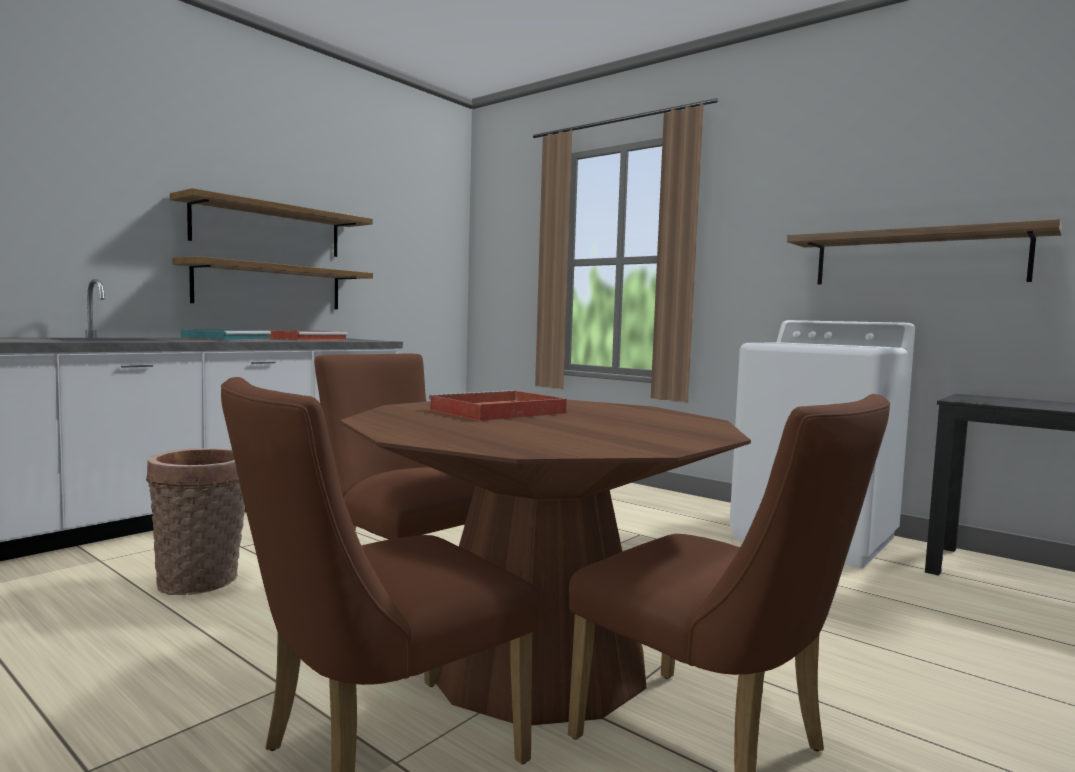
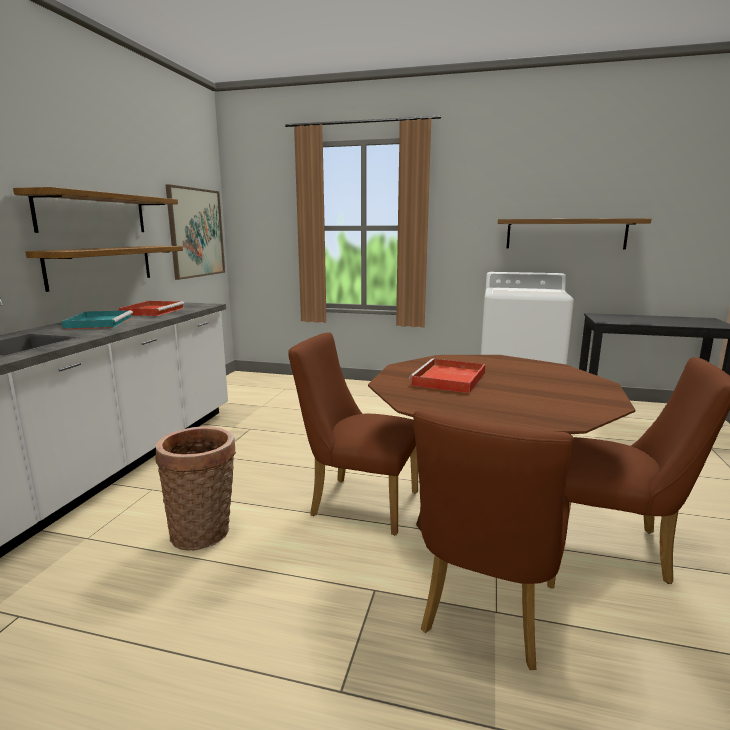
camera: 25 degrees left, 10 degrees up
none -> picture [166,184,225,280]

